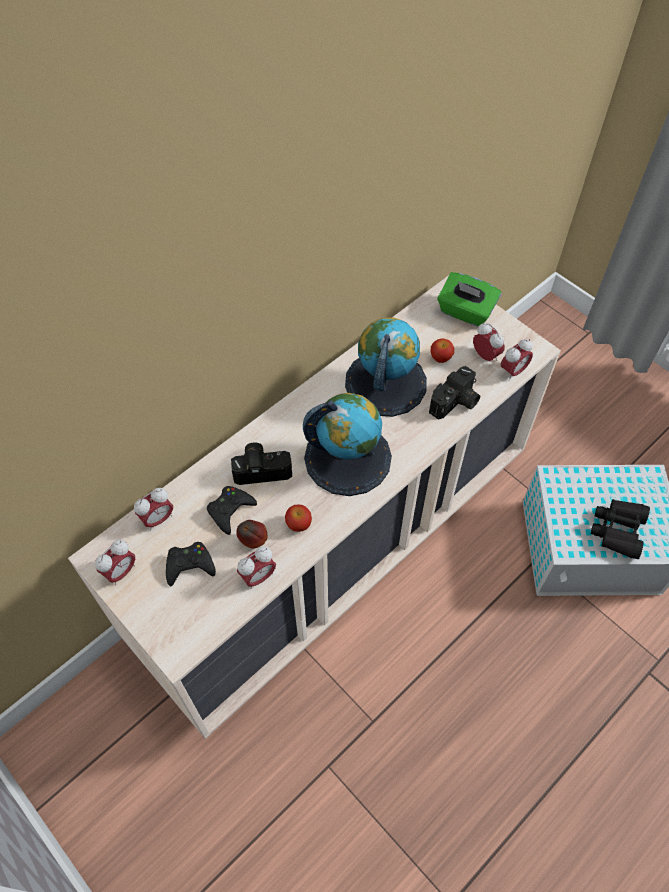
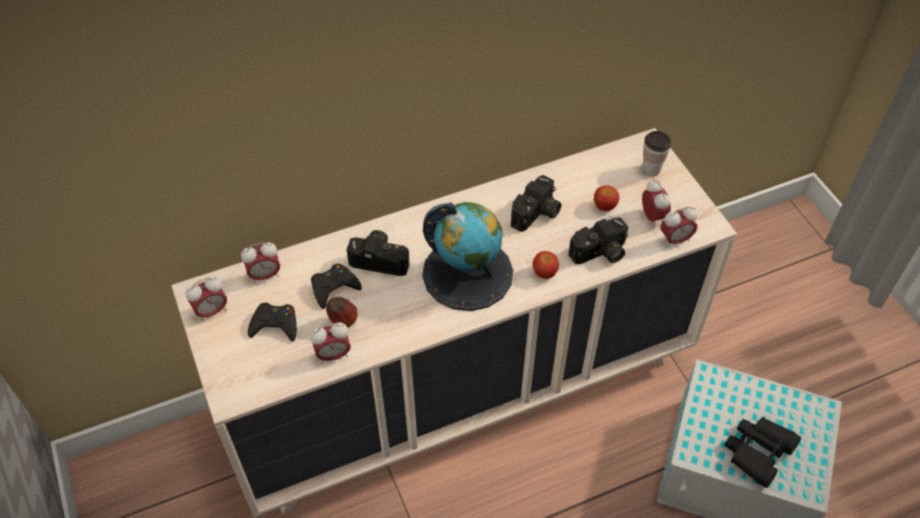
camera: 20 degrees right, 5 degrees down
apple [285,504,312,532] -> apple moved to [533,251,559,279]
globe [345,317,427,417] -> camera [511,175,562,232]
green tissue box [437,272,502,327] -> cup [642,131,671,176]

